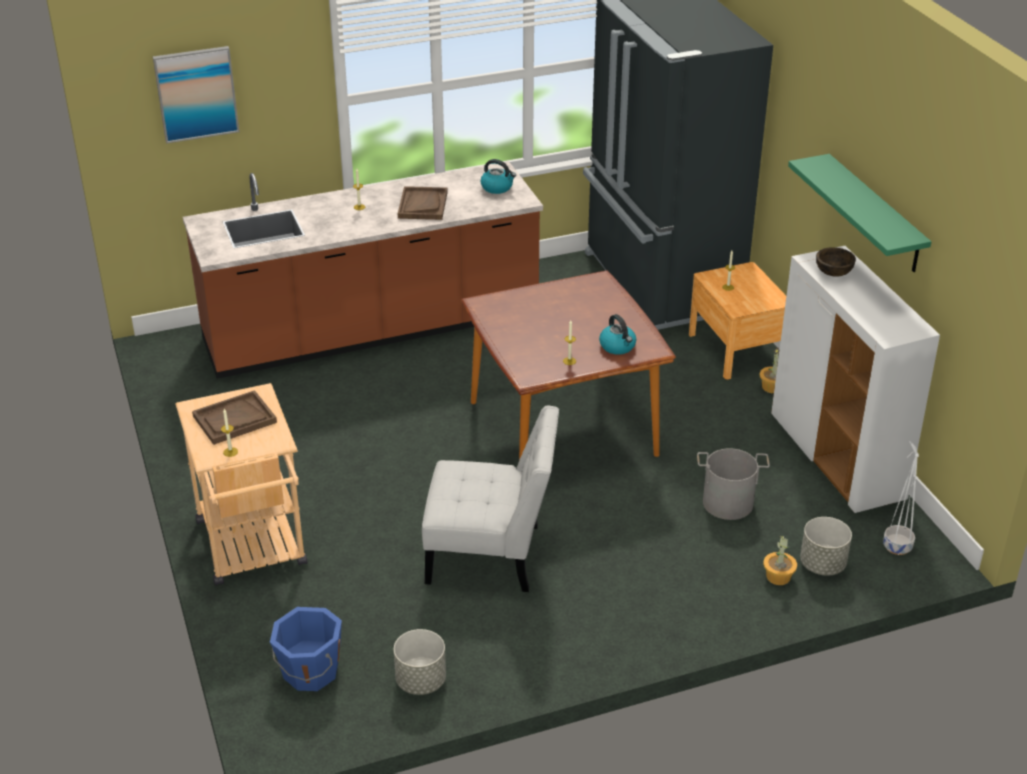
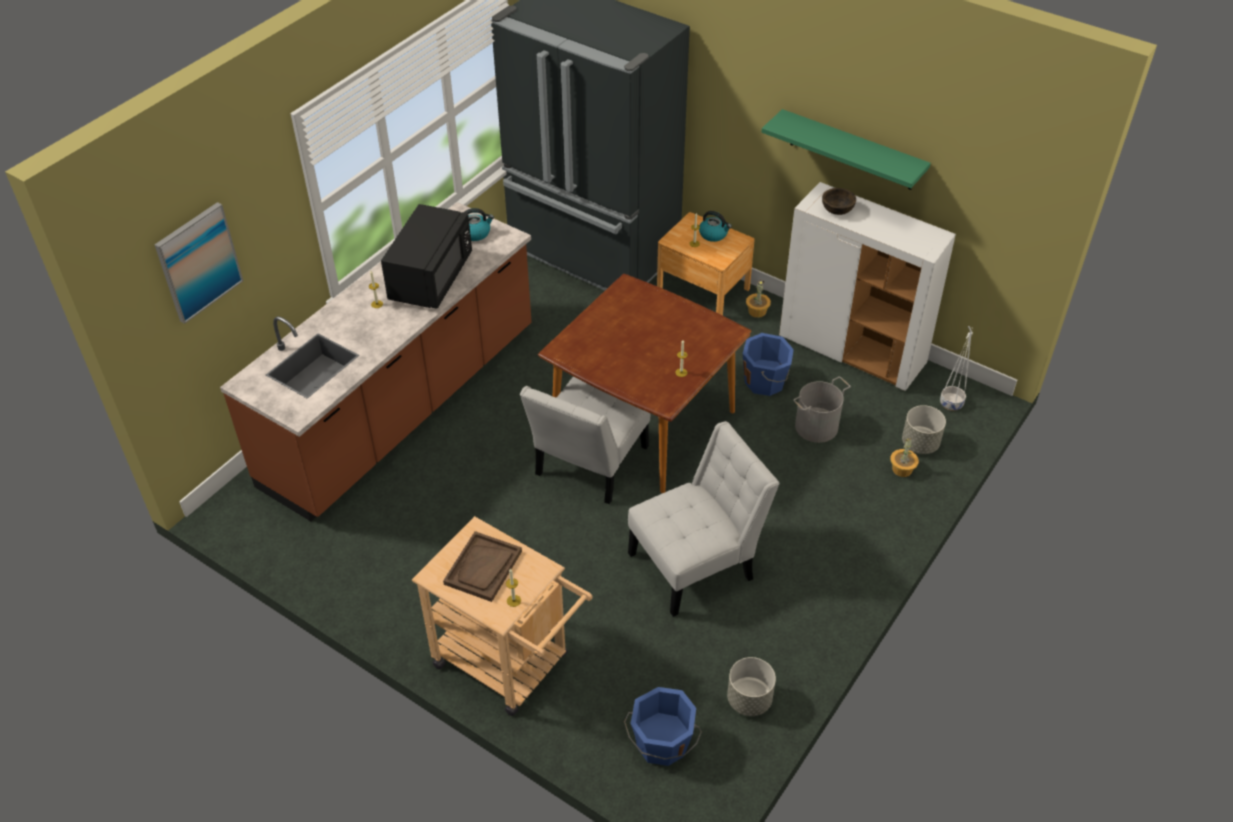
camera: 35 degrees left, 10 degrees up
brown tray [398,186,447,220] -> black microwave [381,204,472,309]
kettle [599,314,636,355] -> kettle moved to [699,211,732,242]
none -> white chair [520,376,651,504]
none -> blue bucket [743,333,794,396]

